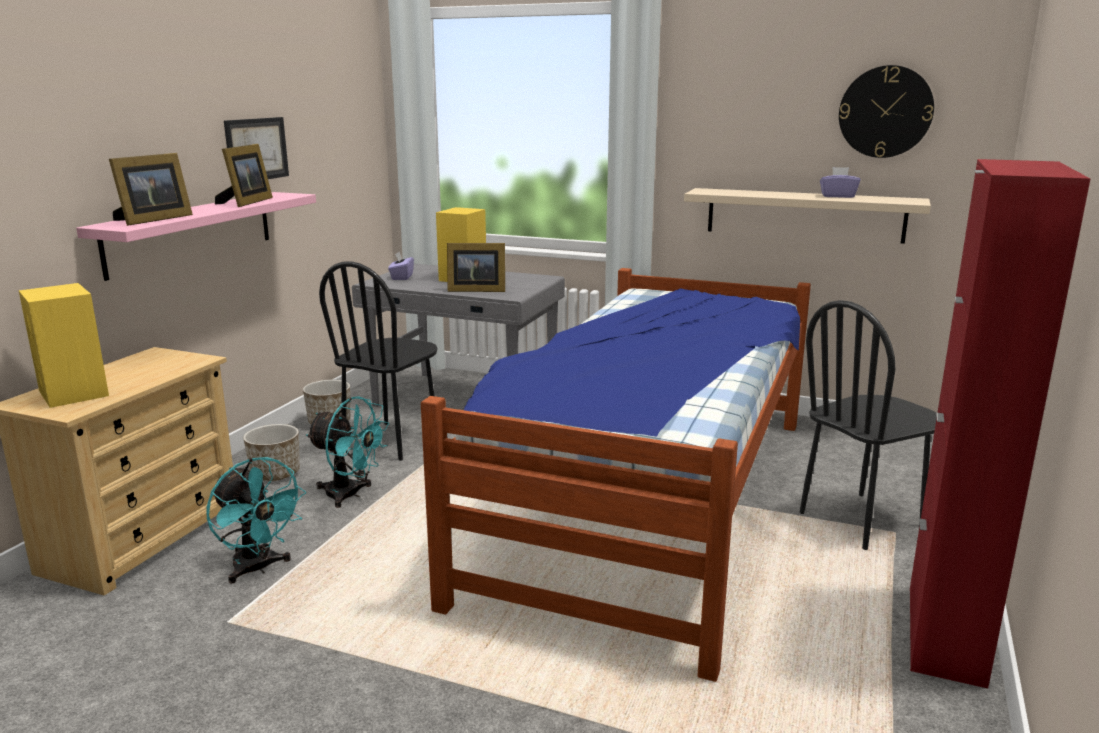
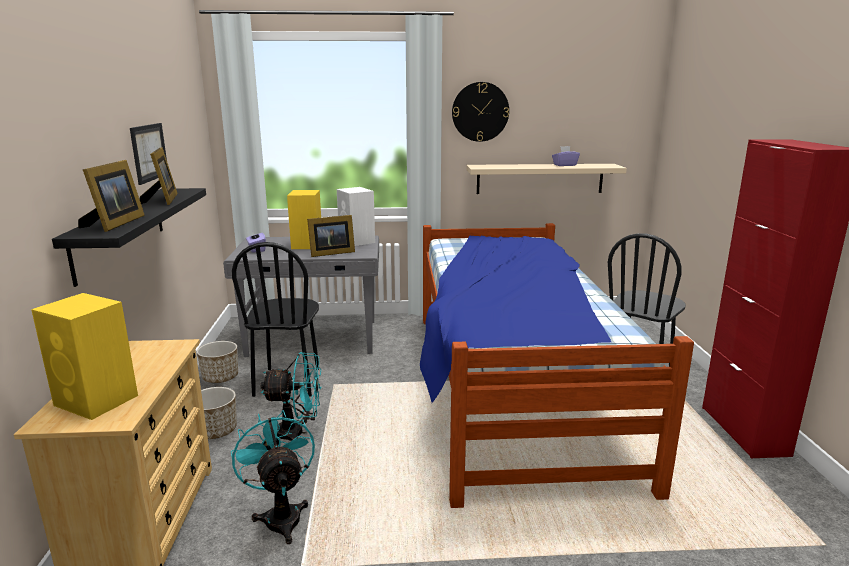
camera: 25 degrees left, 0 degrees up
pink shelf [76,192,316,281] -> black shelf [52,188,206,287]
turquoise fan [206,457,306,584] -> turquoise fan turned 135 degrees counterclockwise [231,410,315,544]
wall clock [839,65,934,158] -> wall clock moved to [452,82,509,142]
none -> white speaker [337,187,375,246]

